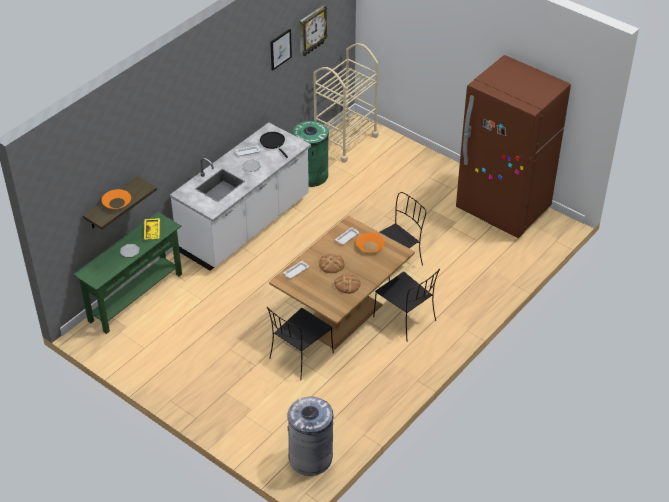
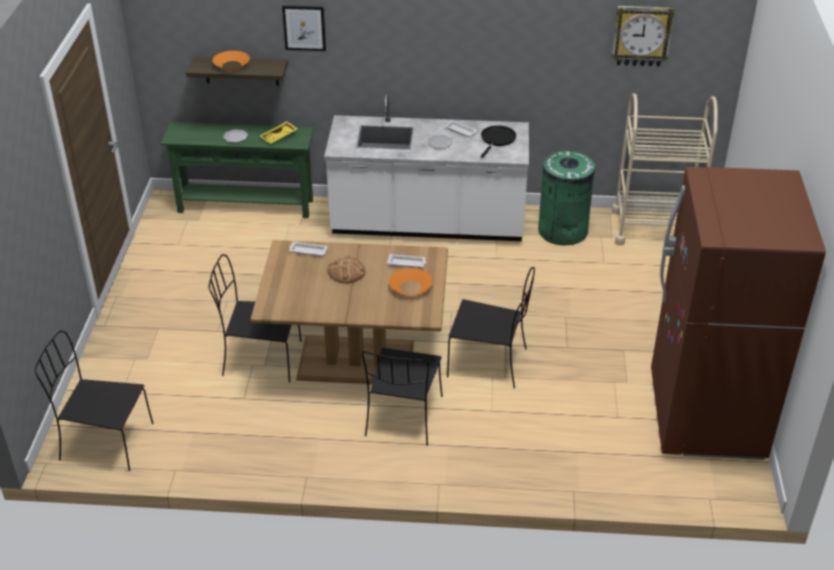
camera: 55 degrees right, 5 degrees down
picture [270,29,292,70] -> picture moved to [282,5,326,51]
grey trash can [288,397,333,476] -> black chair [34,331,154,471]
bread [334,272,361,294] -> none

